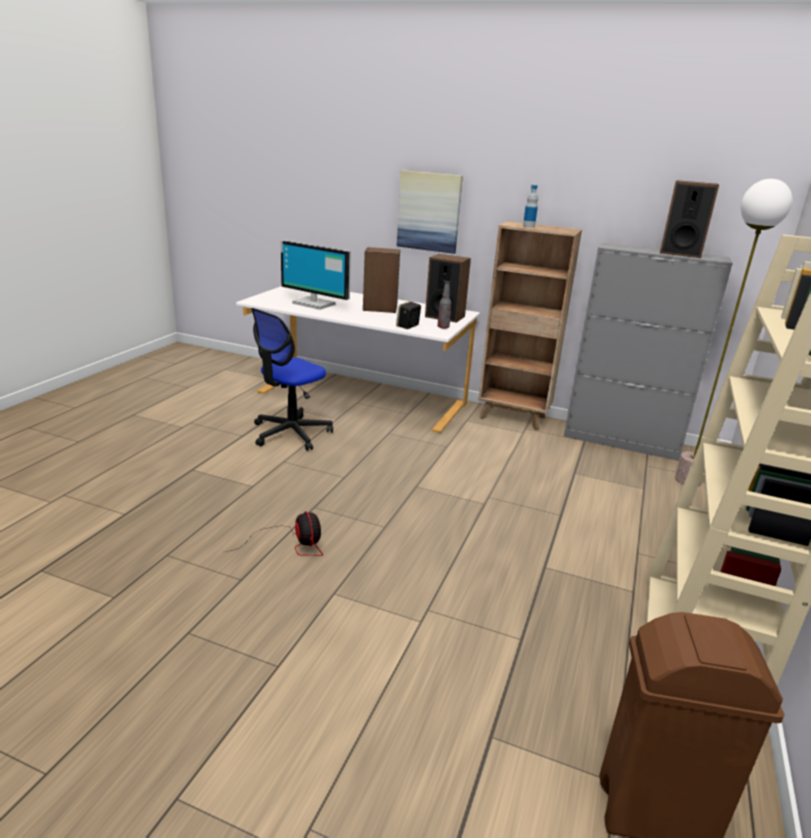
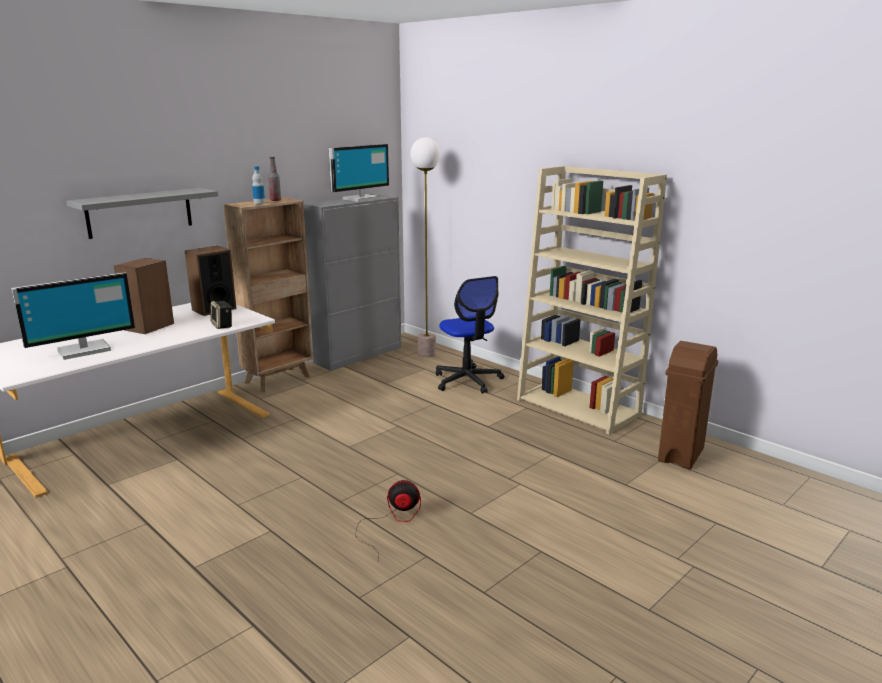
camera: 65 degrees left, 5 degrees down
office chair [251,308,333,451] -> office chair moved to [436,276,504,394]
picture [397,170,463,254] -> grey shelf [67,188,218,239]
bottle [438,281,452,329] -> bottle moved to [268,157,281,201]
speaker [660,180,719,258] -> monitor [329,144,389,202]

